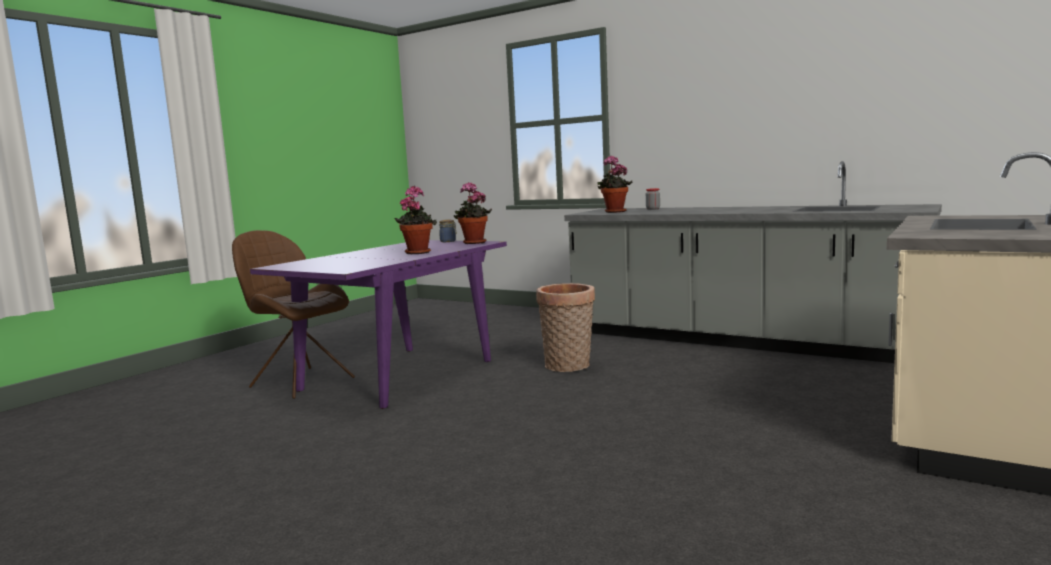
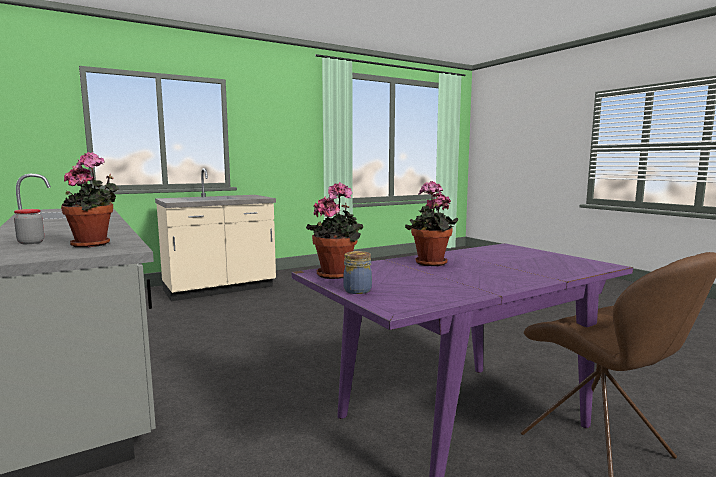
camera: 155 degrees left, 0 degrees up
basket [536,283,595,372] -> none

